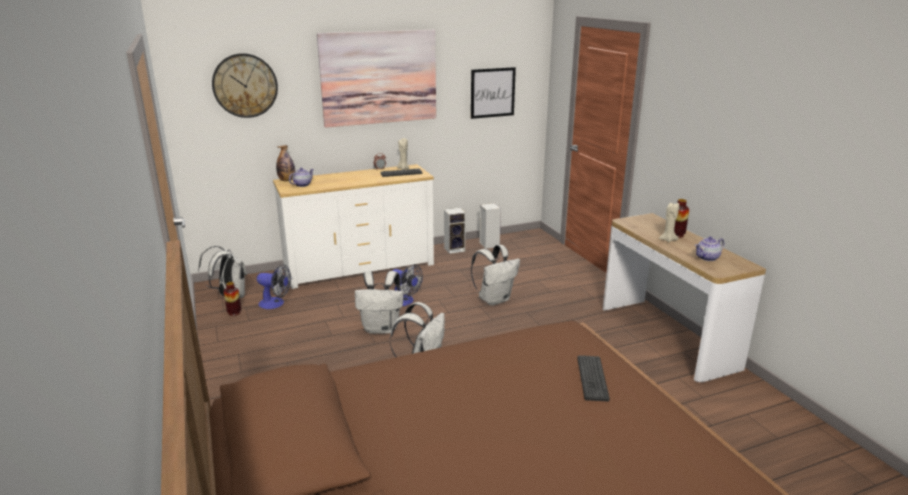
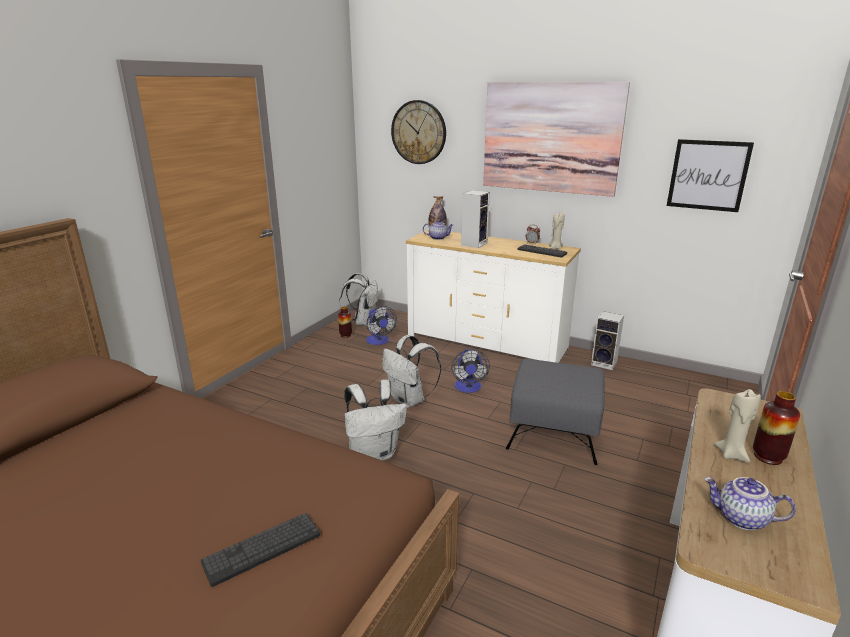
camera: 50 degrees right, 0 degrees up
white backpack [471,245,520,306] -> grey ottoman [506,359,605,465]
speaker [479,203,501,249] -> speaker moved to [461,190,490,248]

